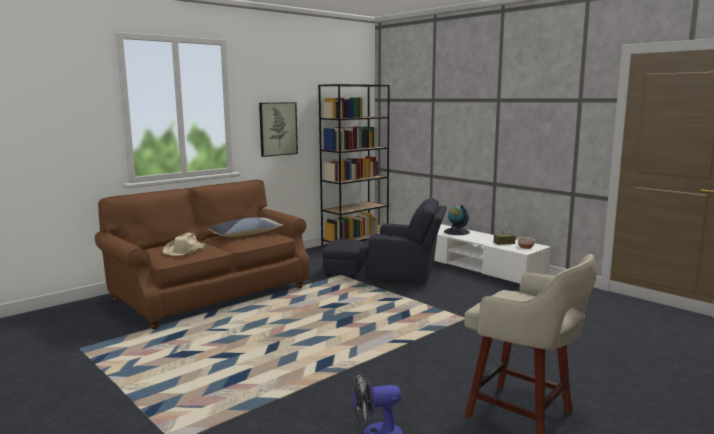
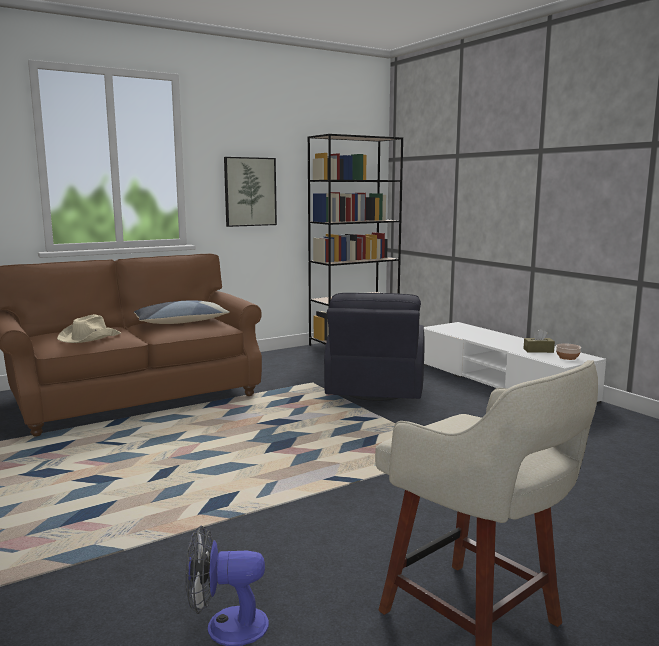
camera: 10 degrees right, 0 degrees up
black armchair [322,197,447,283] -> black armchair turned 75 degrees clockwise [324,293,425,401]
globe [444,205,470,235] -> none

